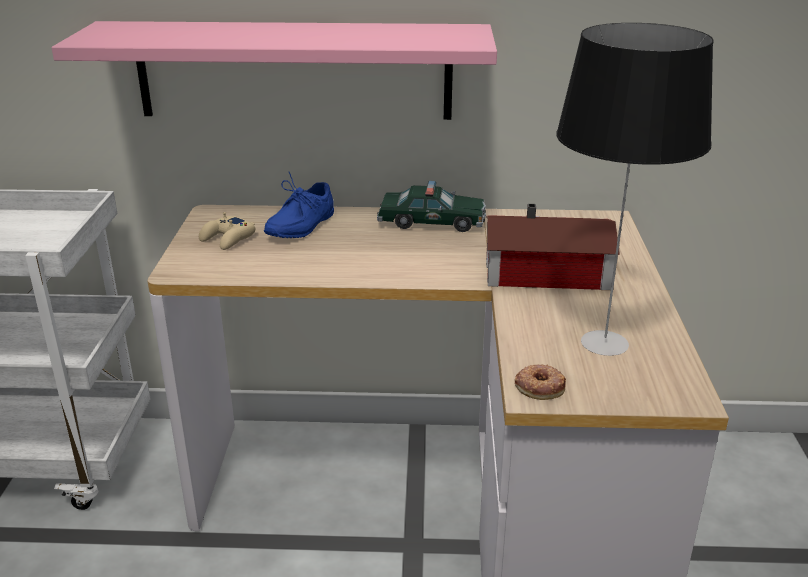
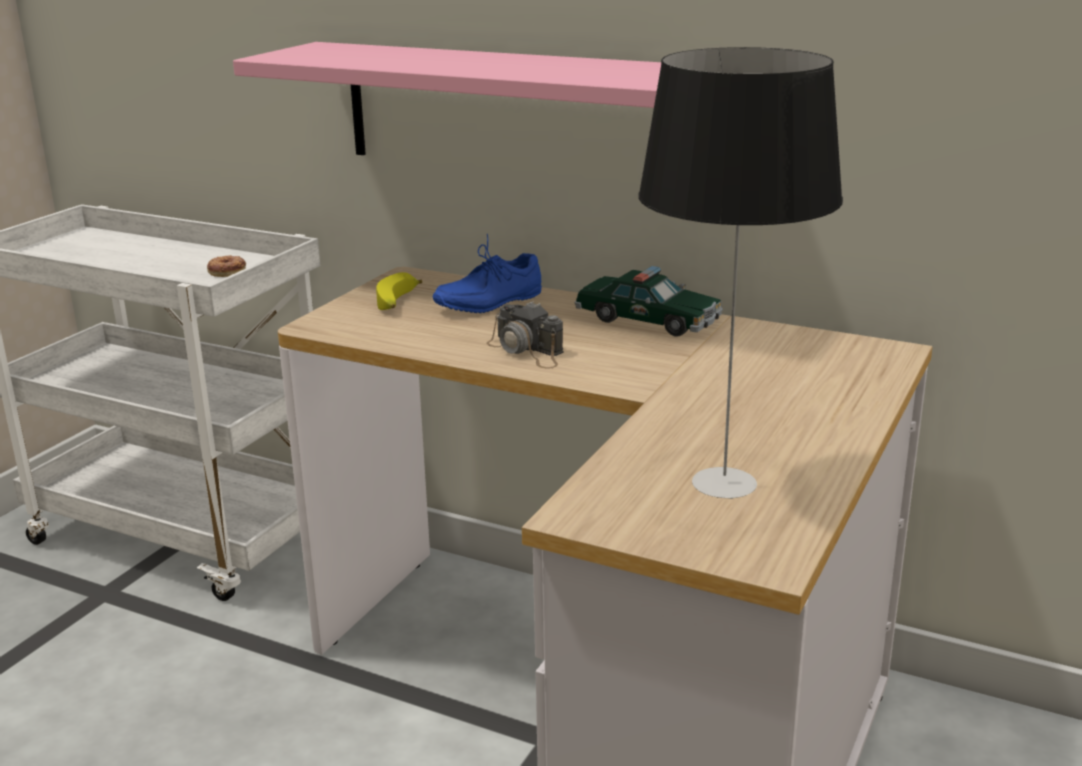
camera: 25 degrees right, 5 degrees down
beige game controller [199,212,255,250] -> banana [376,272,422,310]
toy house [486,204,620,290] -> none
donut [515,364,566,400] -> donut moved to [207,255,246,277]
none -> camera [487,302,564,369]

